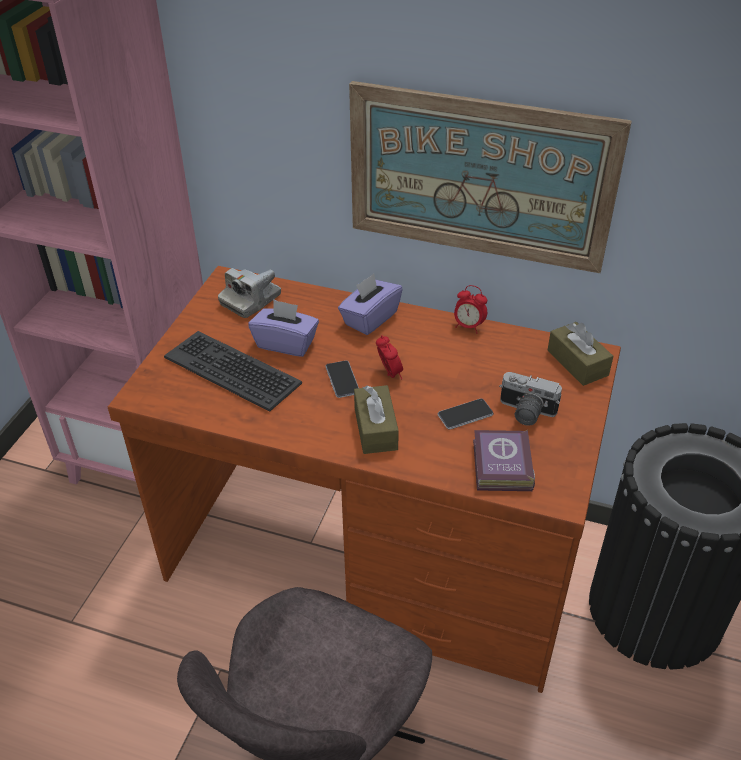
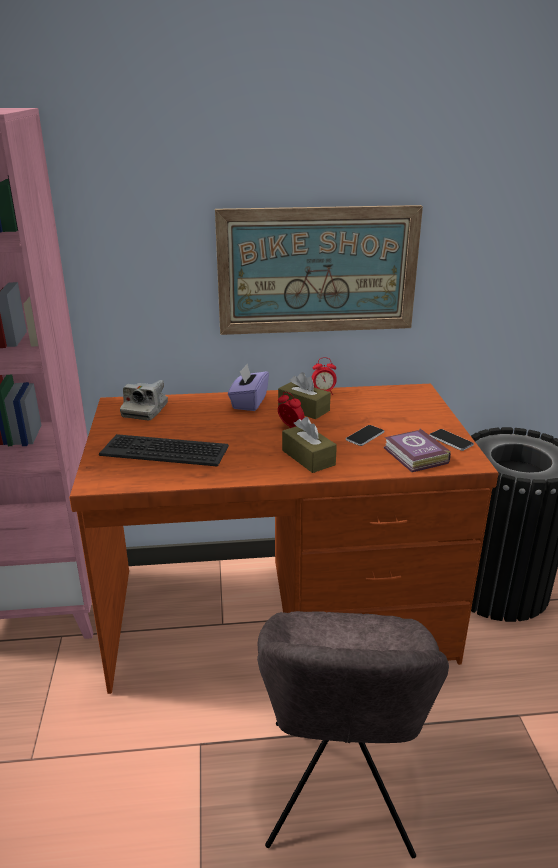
camera: 25 degrees left, 15 degrees down
purple tissue box [248,299,319,357] -> none
phone [326,361,359,398] -> phone moved to [429,429,474,451]
camera [499,372,562,426] -> none
brown tissue box [547,322,613,386] -> brown tissue box moved to [278,372,331,419]

